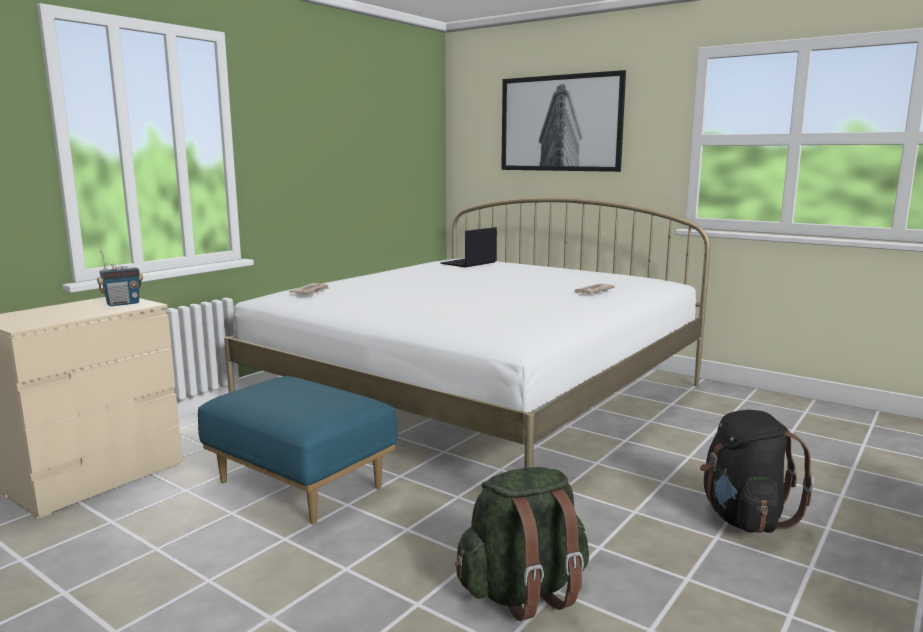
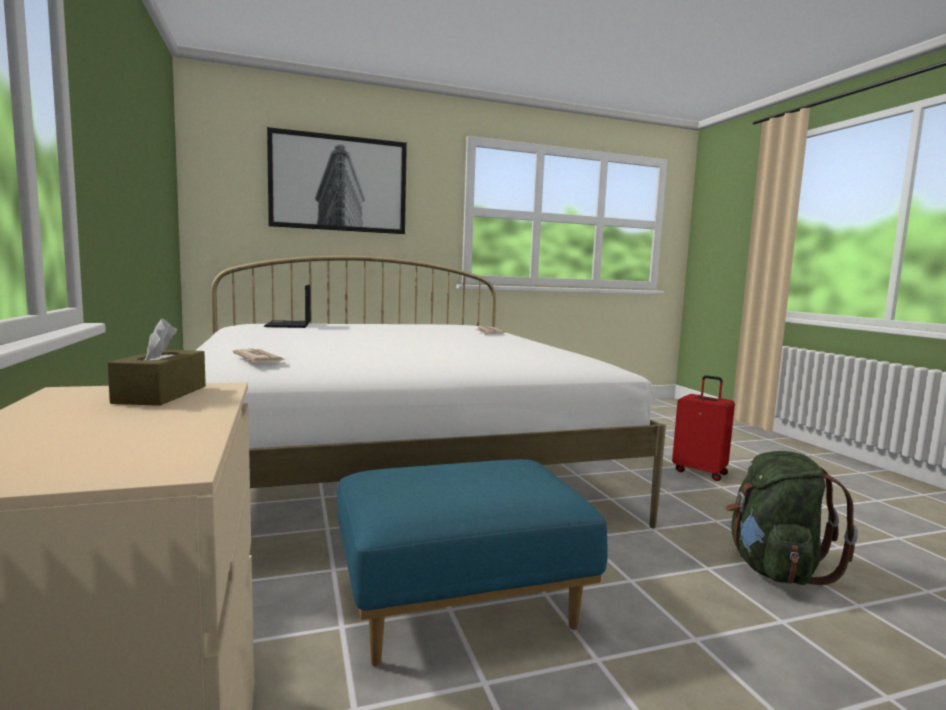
camera: 55 degrees left, 5 degrees down
radio [97,251,143,306] -> brown tissue box [107,318,206,406]
black backpack [700,410,814,533] -> red suitcase [672,375,735,481]

